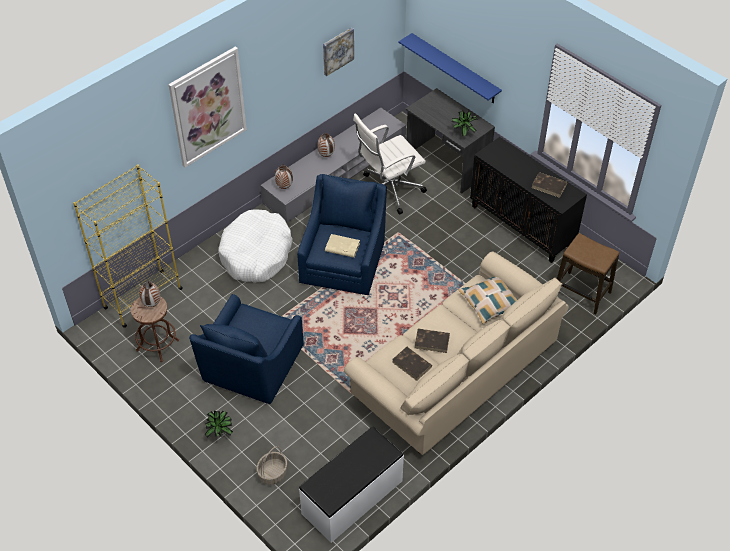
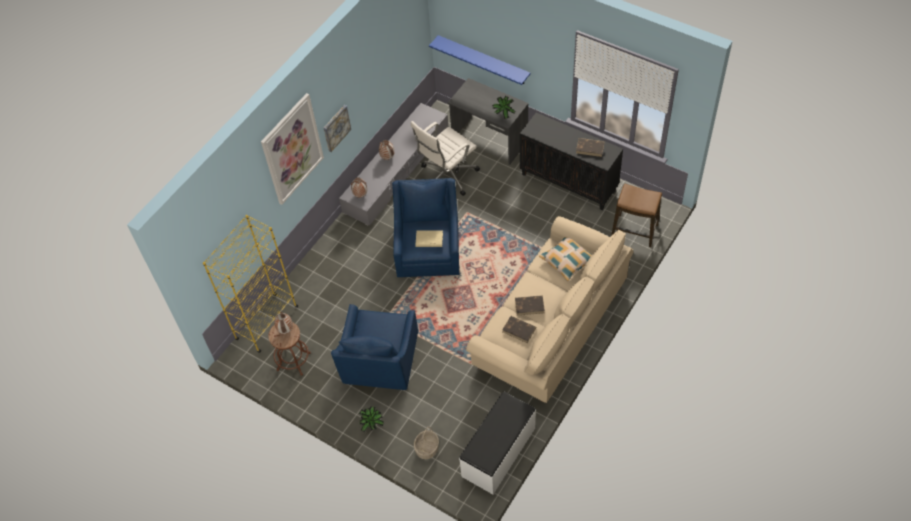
camera: 10 degrees left, 5 degrees up
white dog bed [218,209,293,283] -> none
picture [323,27,354,76] -> picture moved to [324,105,351,152]

